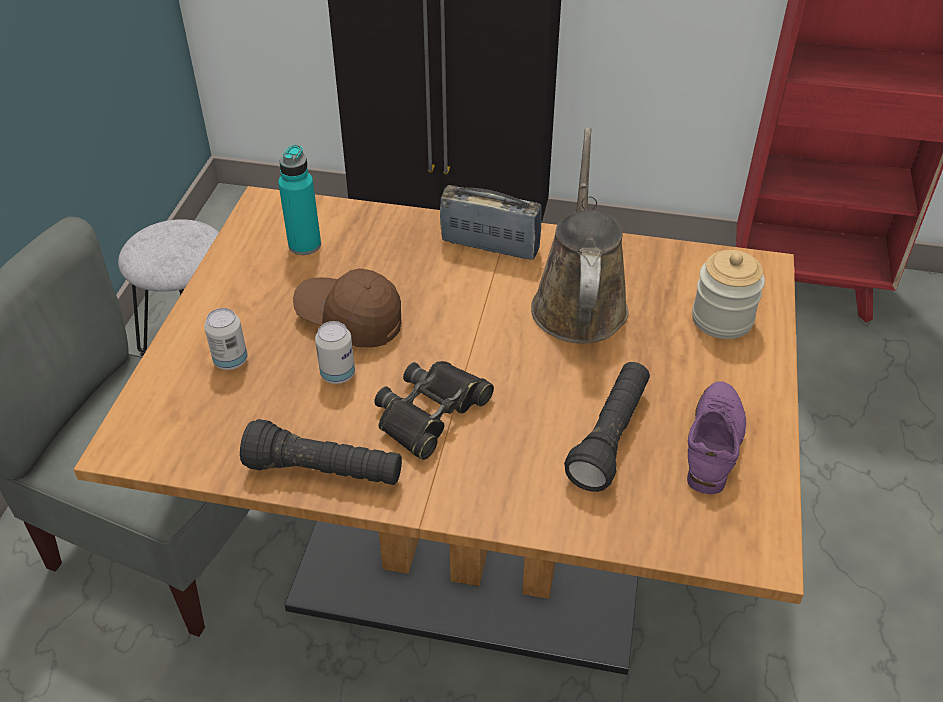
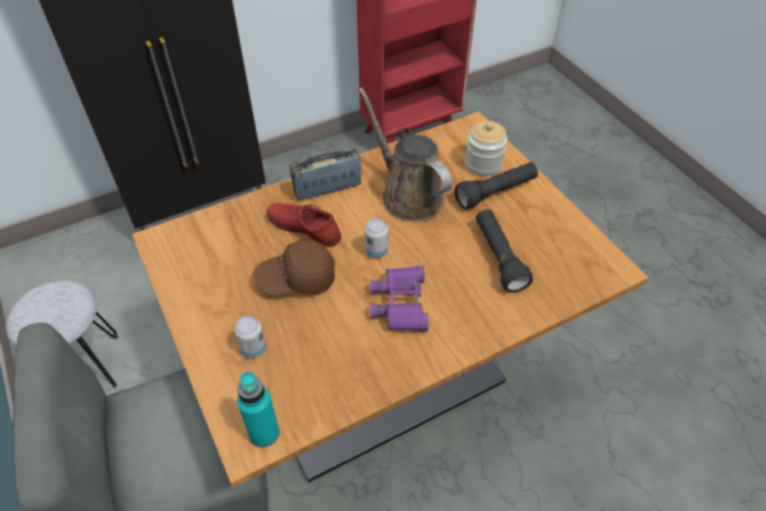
camera: 40 degrees left, 5 degrees up
black flashlight [240,419,402,485] -> black flashlight moved to [455,162,538,209]
turquoise bottle [278,145,321,255] -> turquoise bottle moved to [237,371,279,448]
can [315,321,355,384] -> can moved to [365,218,388,258]
black binoculars [374,361,494,460] -> purple binoculars [370,266,428,332]
purple shoe [687,381,746,494] -> none
none -> red shoe [267,203,341,247]

